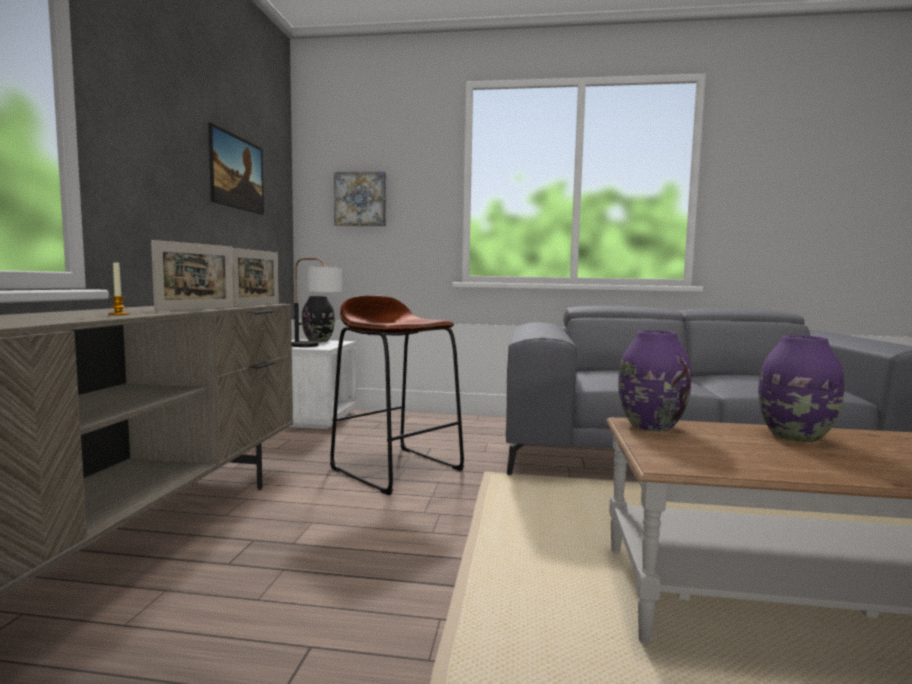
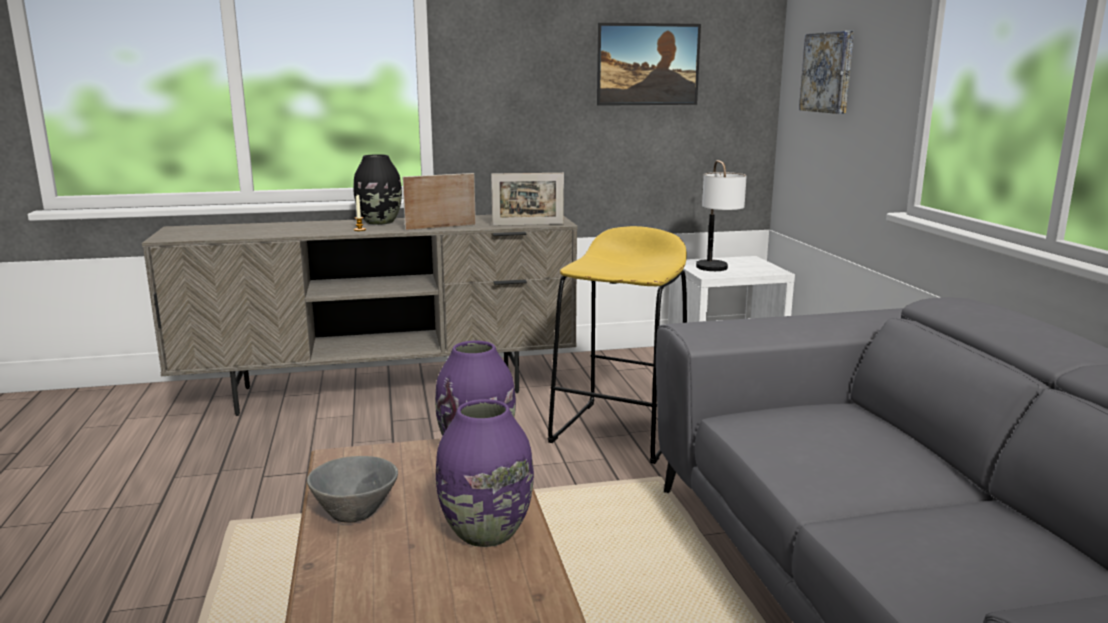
camera: 70 degrees right, 10 degrees up
picture frame [151,240,234,311] -> picture frame turned 150 degrees clockwise [402,173,476,230]
black vase [302,296,335,342] -> black vase moved to [353,154,402,225]
brown stool [330,295,464,495] -> yellow stool [548,226,687,464]
none -> grey bowl [307,456,398,523]

